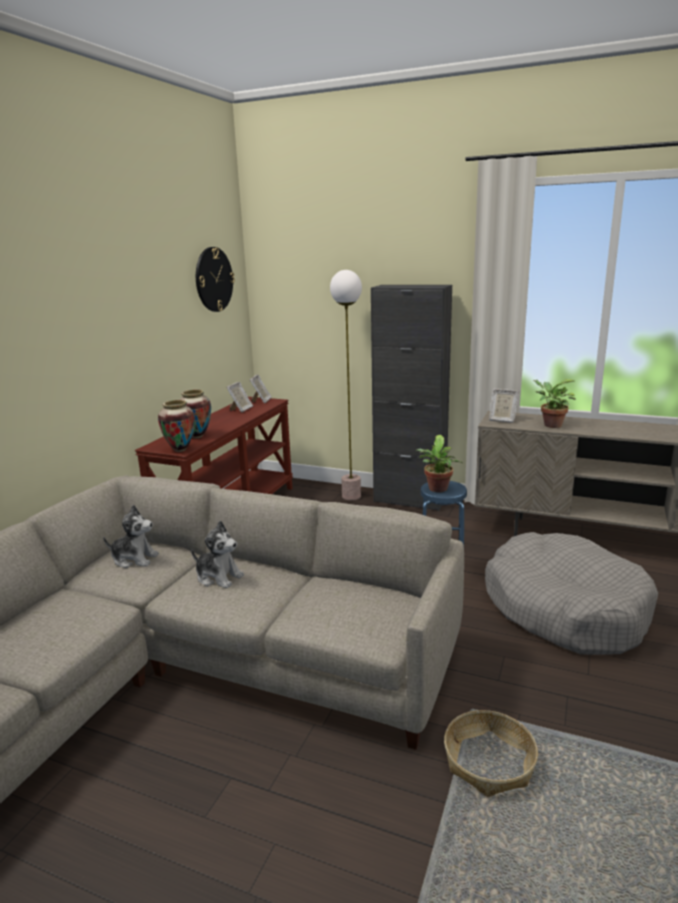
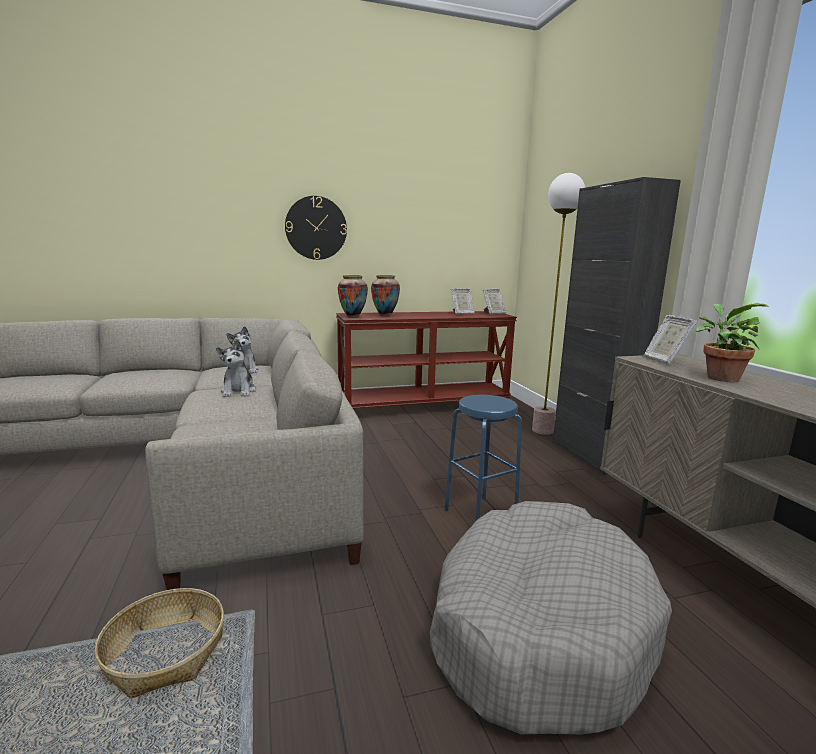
camera: 50 degrees right, 5 degrees down
wall clock [196,247,235,312] -> wall clock moved to [285,196,347,260]
potted plant [416,435,463,492] -> none

